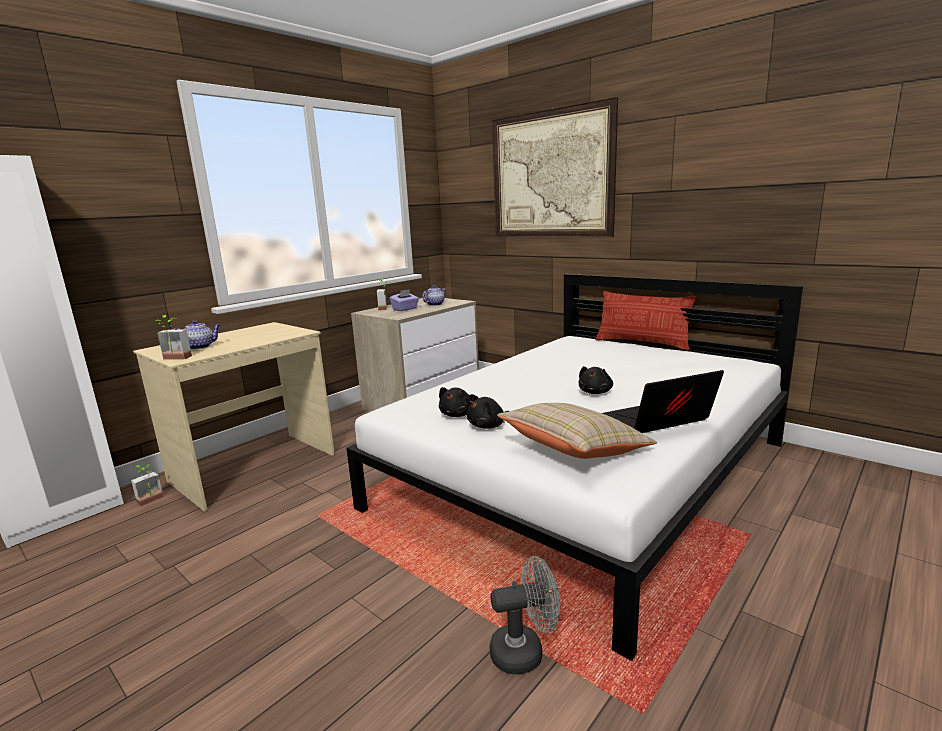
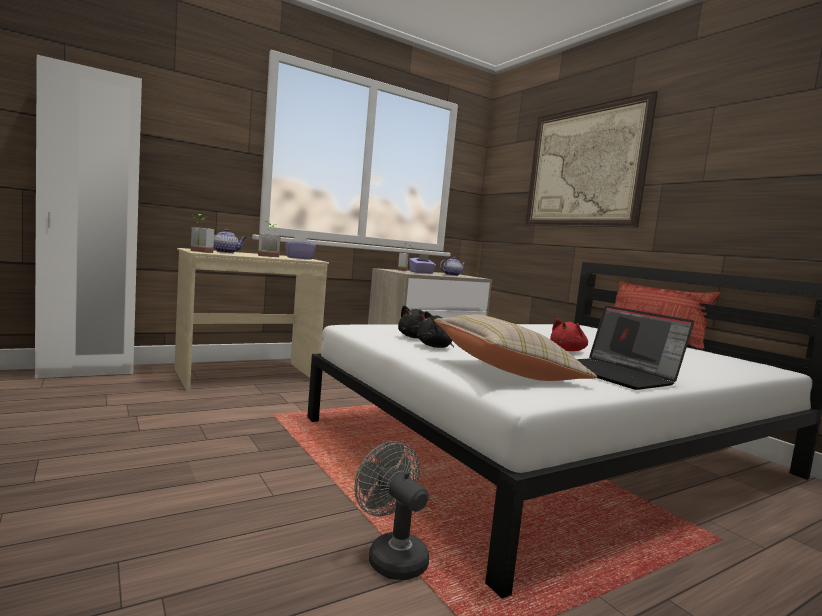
camera: 15 degrees right, 10 degrees down
potted plant [131,464,164,506] -> potted plant moved to [258,221,281,257]
grey fan [490,556,560,674] -> grey fan turned 135 degrees counterclockwise [355,441,429,580]
black plush toy [579,366,613,394] -> red plush toy [550,319,588,351]
laptop [602,370,724,433] -> laptop turned 120 degrees counterclockwise [577,306,694,390]
none -> purple tissue box [285,235,316,260]

